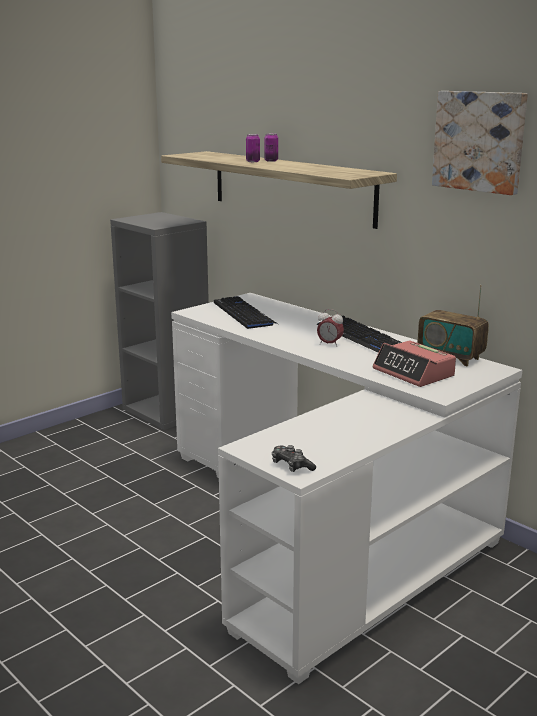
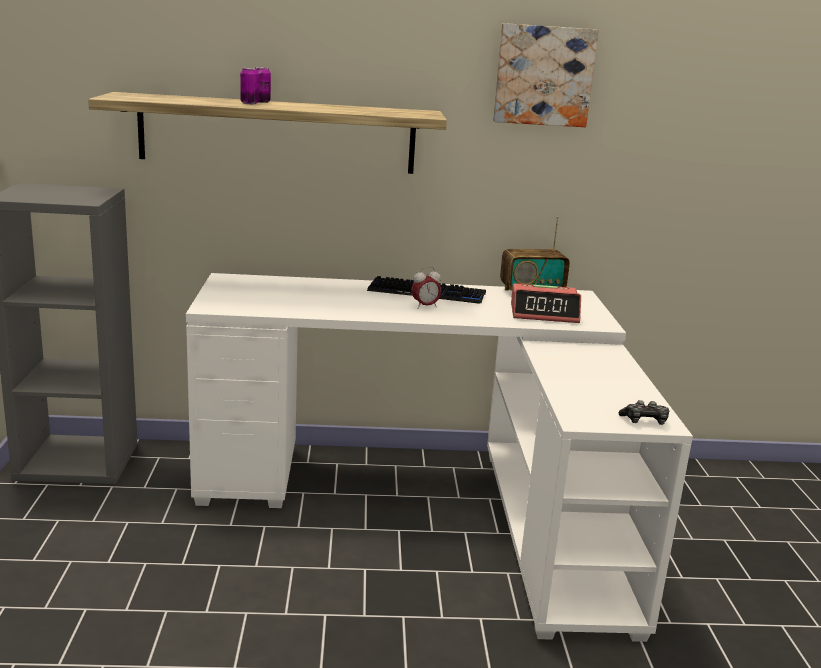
camera: 50 degrees left, 0 degrees up
keyboard [214,296,278,329] -> none

